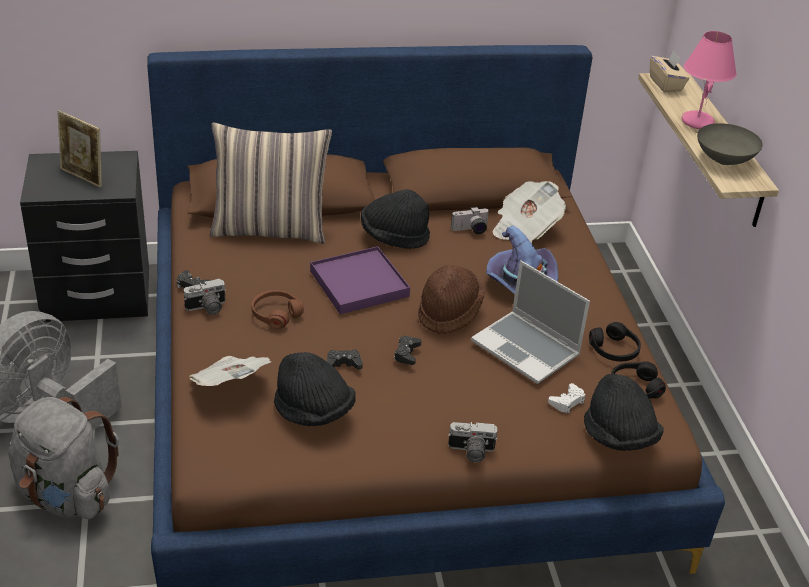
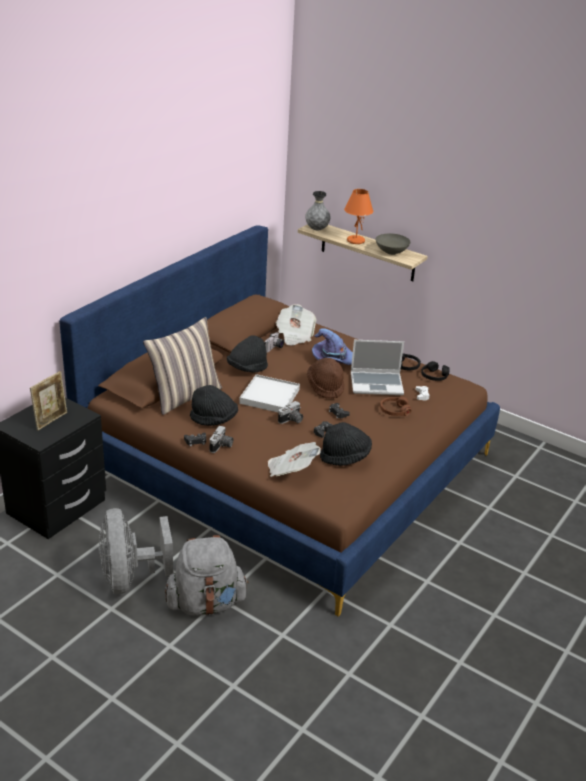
camera: 45 degrees left, 5 degrees down
picture frame [58,110,102,188] -> picture frame turned 45 degrees counterclockwise [30,371,67,430]
brown headphones [251,290,304,328] -> brown headphones moved to [380,397,412,416]
purple tray [310,246,410,314] -> white tray [239,374,300,412]
camera [448,422,498,462] -> camera moved to [278,401,303,424]
black hat [584,374,664,451] -> black hat moved to [190,385,238,426]
beige tissue box [650,51,690,92] -> grey vase [305,191,331,231]
pink table lamp [682,31,737,129] -> orange table lamp [344,189,373,244]

